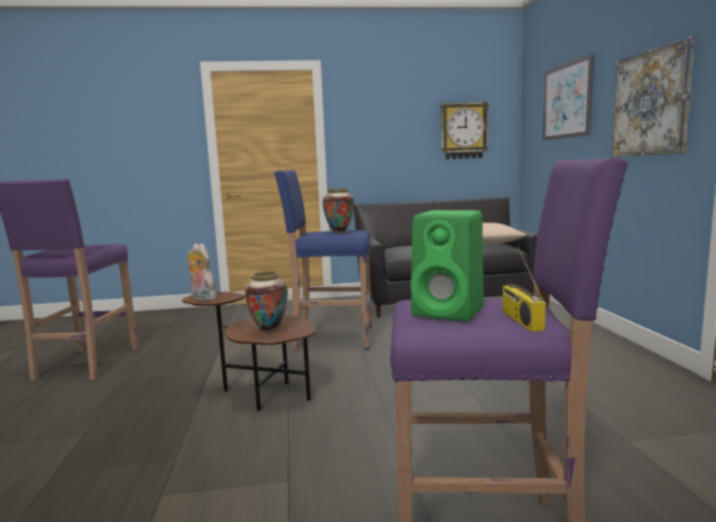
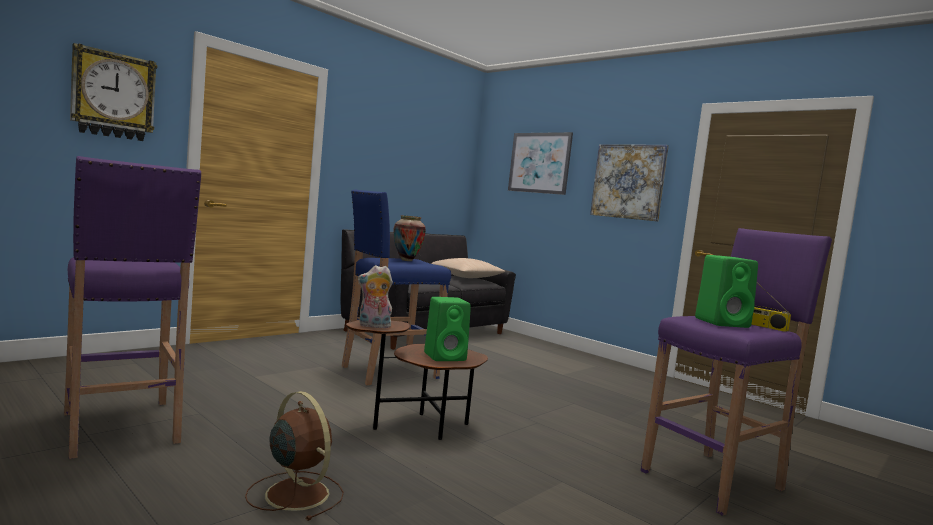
camera: 40 degrees left, 5 degrees down
vase [245,271,288,333] -> green speaker [424,297,471,361]
wall clock [441,102,489,159] -> wall clock moved to [70,43,157,141]
none -> brown fan [245,391,344,521]

